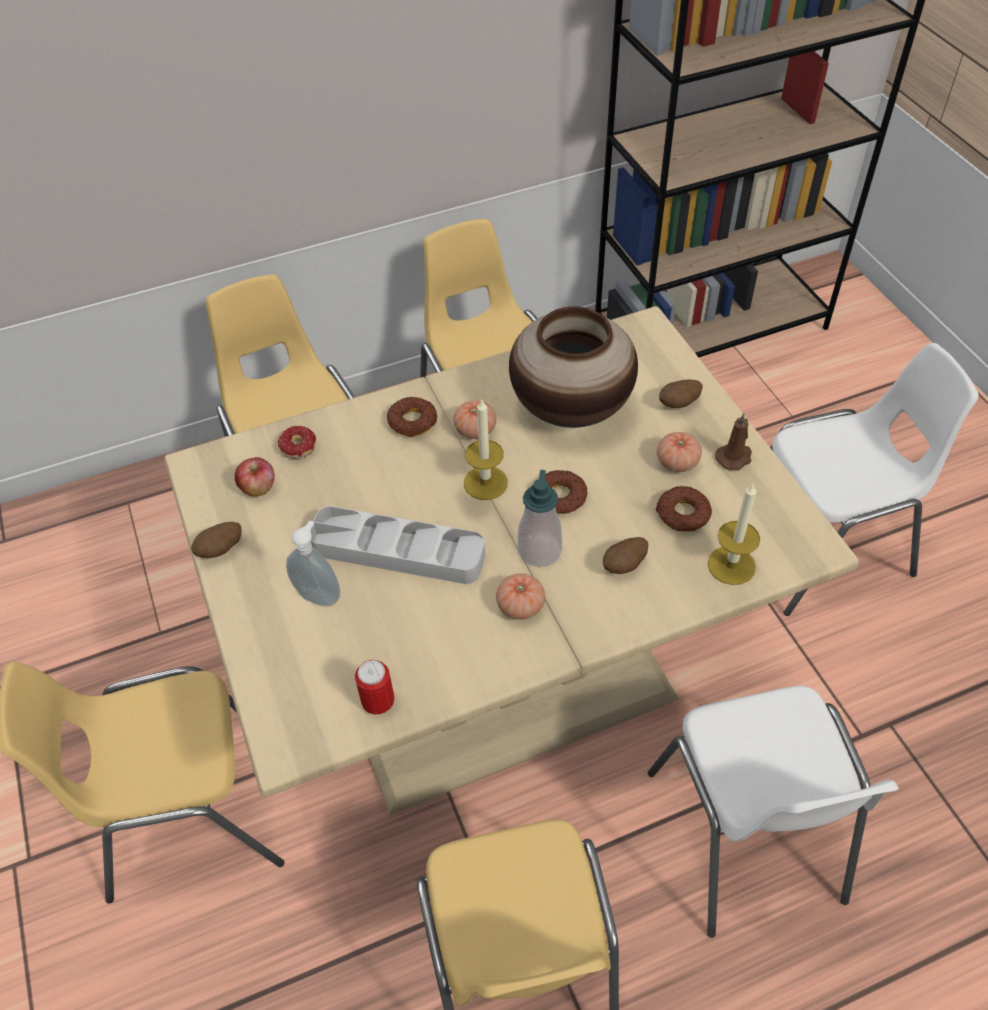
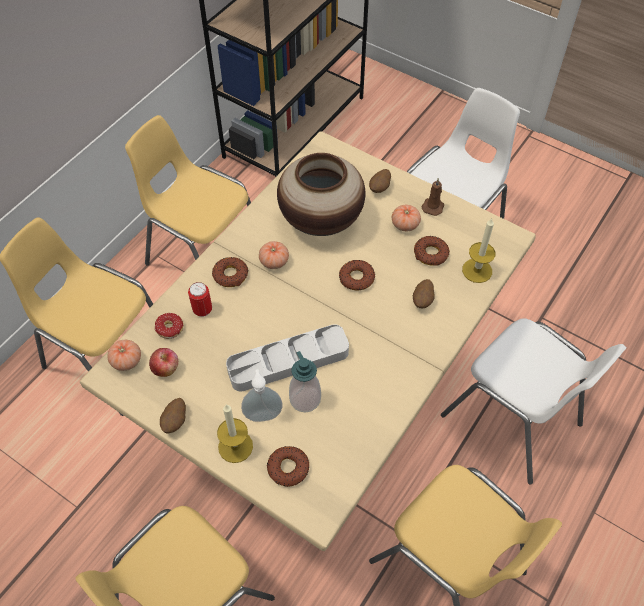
camera: 35 degrees left, 5 degrees up
can [355,660,394,715] -> can moved to [188,282,212,317]
candle [464,398,508,500] -> candle moved to [217,404,253,463]
tomato [496,573,545,620] -> tomato moved to [107,340,141,371]
soap dispenser [518,470,562,567] -> soap dispenser moved to [289,351,321,412]
none -> donut [267,446,309,487]

